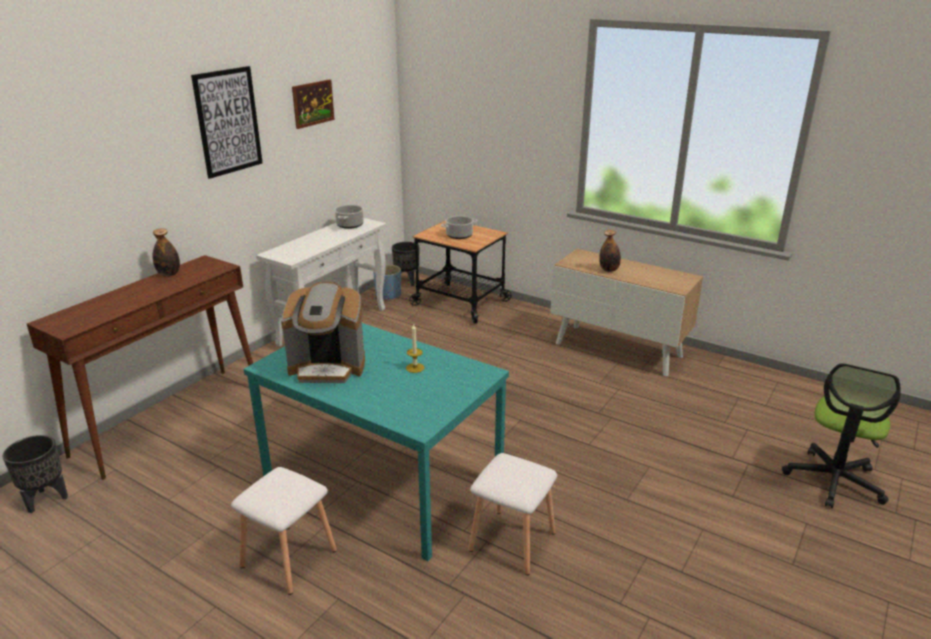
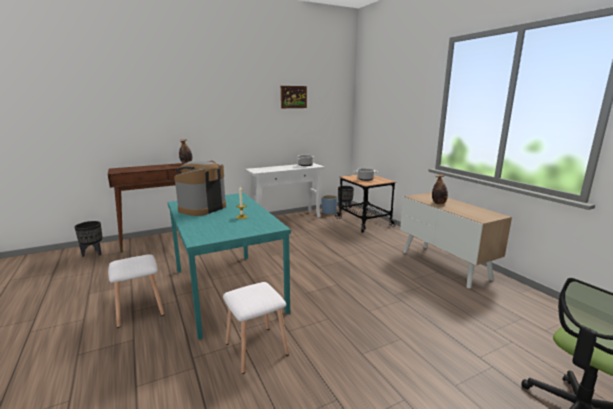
camera: 30 degrees right, 10 degrees down
picture [191,66,263,179] -> none
coffee machine [281,282,365,383] -> coffee machine turned 90 degrees clockwise [174,161,226,216]

